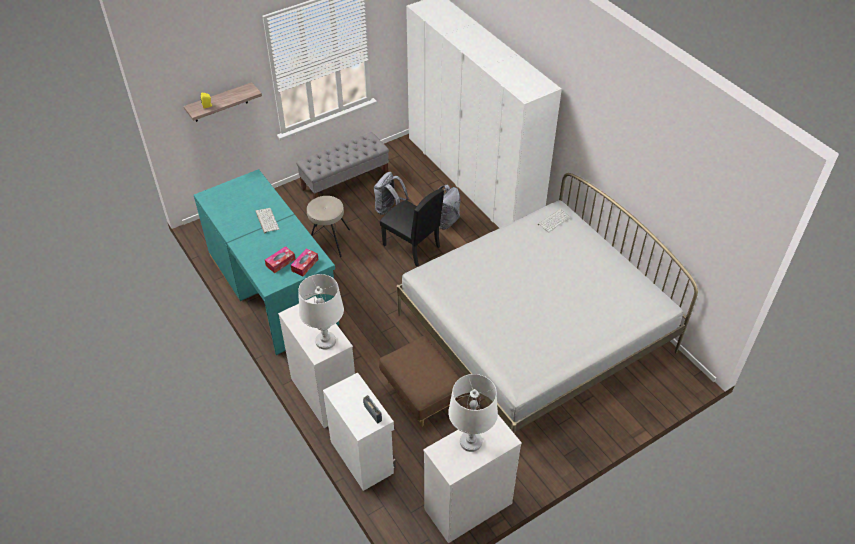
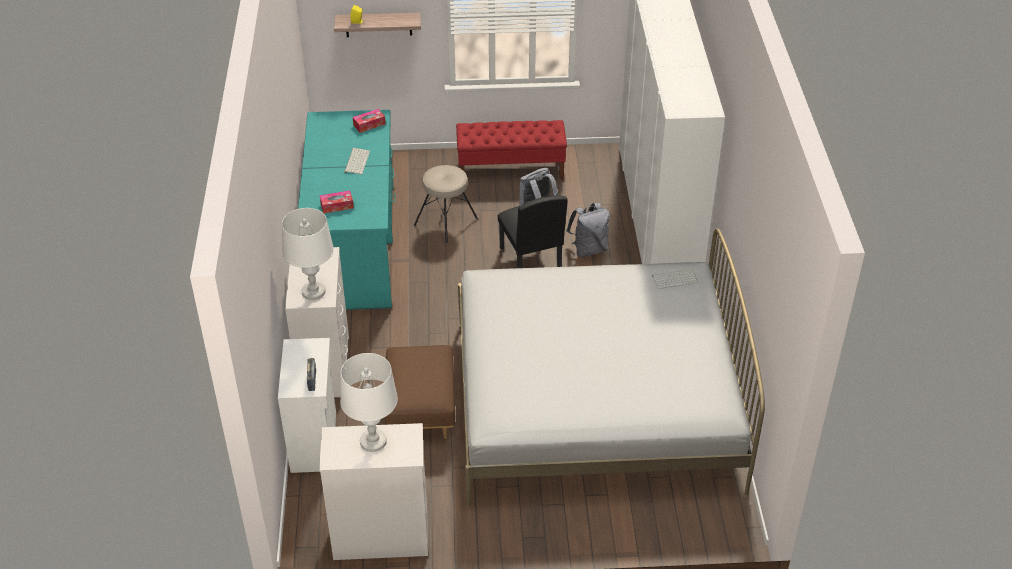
camera: 30 degrees right, 5 degrees down
tissue box [291,248,319,276] -> tissue box moved to [353,109,386,133]
grey bench [296,132,389,199] -> red bench [456,120,567,180]

